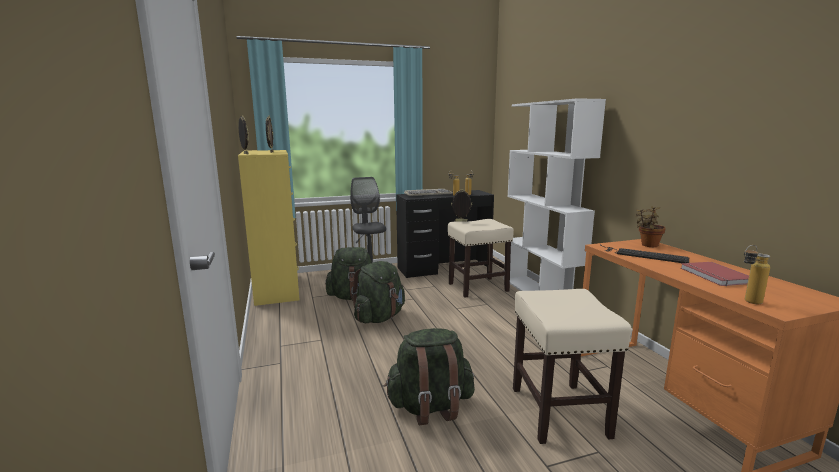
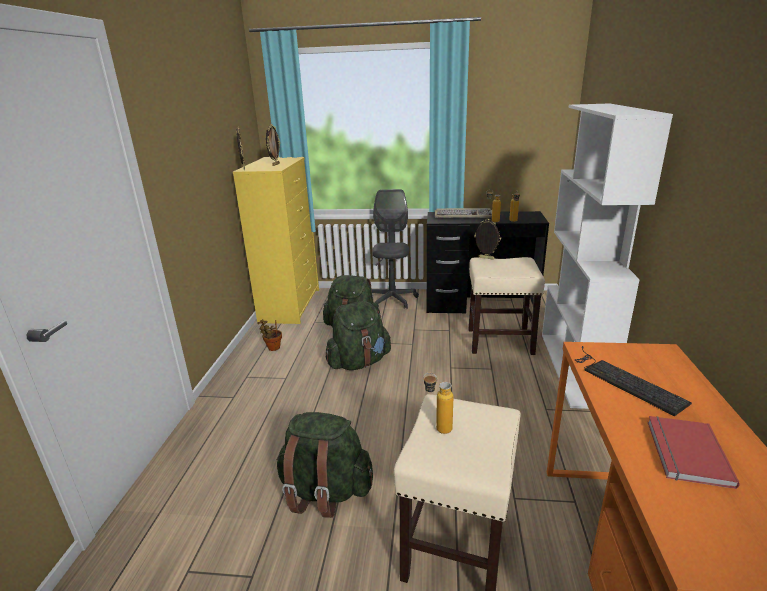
camera: 25 degrees right, 10 degrees up
potted plant [636,206,666,247] -> potted plant moved to [257,319,282,351]
bottle [744,245,770,304] -> bottle moved to [423,373,453,434]

